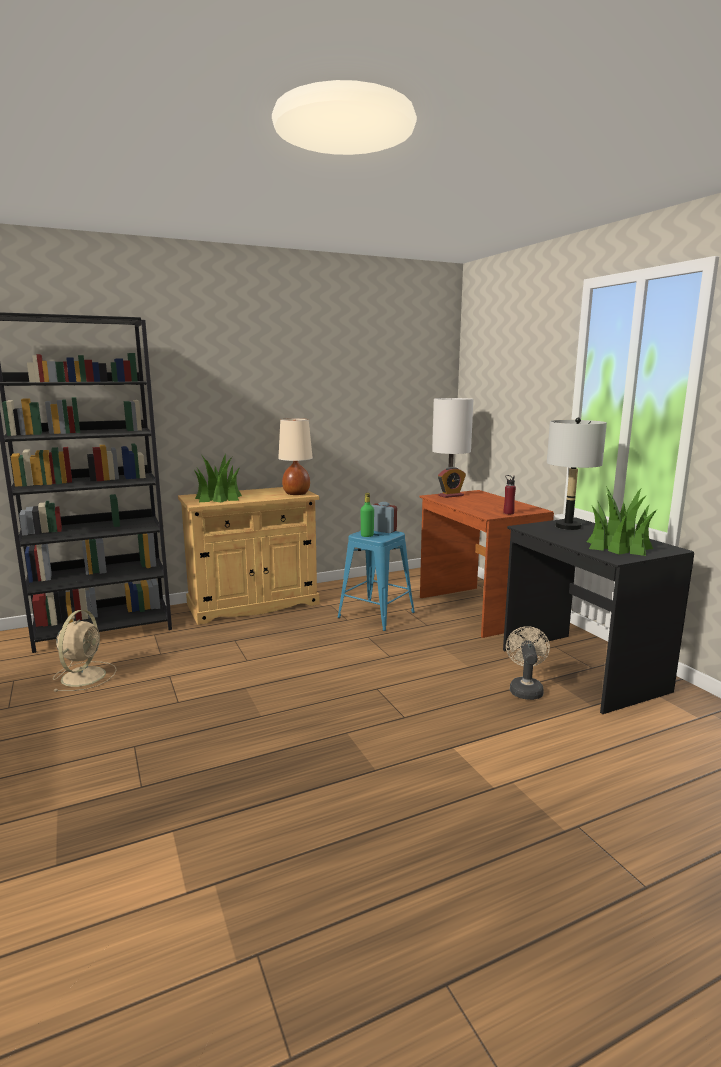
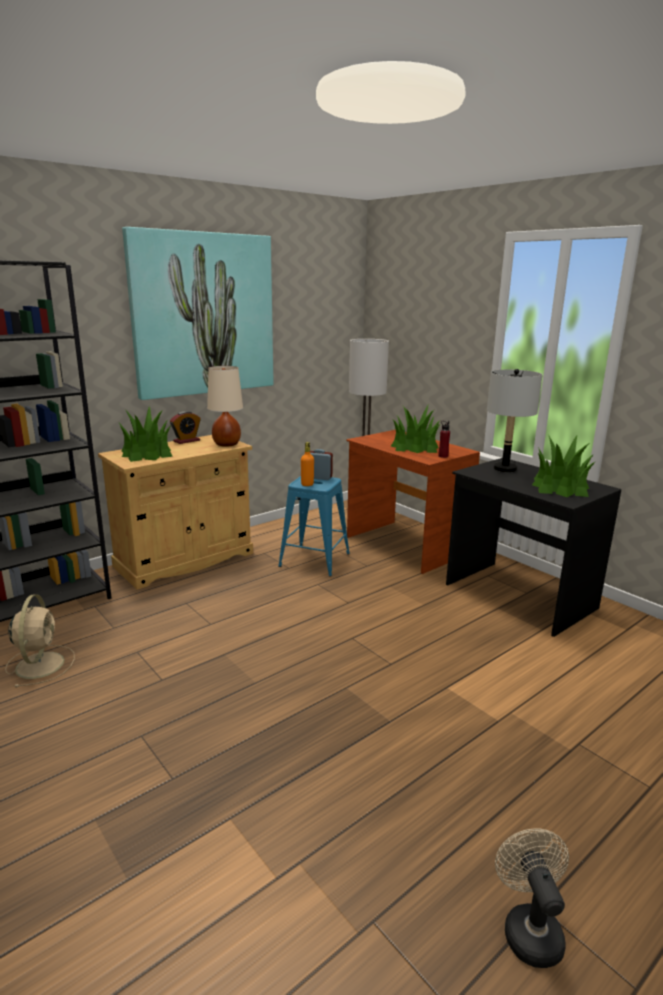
camera: 15 degrees left, 5 degrees up
green bottle [360,493,374,537] -> orange bottle [301,442,314,486]
alarm clock [438,467,466,498] -> alarm clock moved to [170,411,201,444]
beige fan [506,626,550,700] -> beige fan moved to [495,829,569,968]
none -> picture [122,227,274,400]
none -> potted plant [391,405,440,453]

